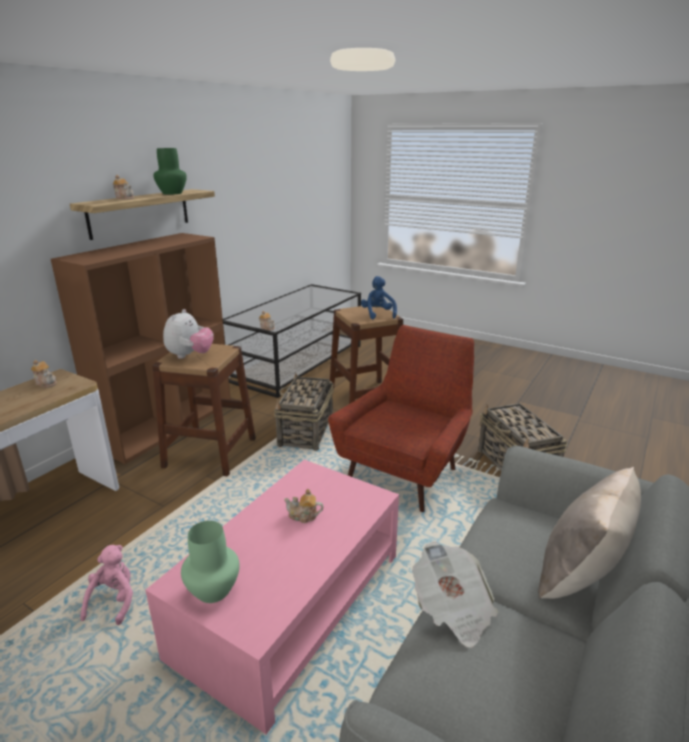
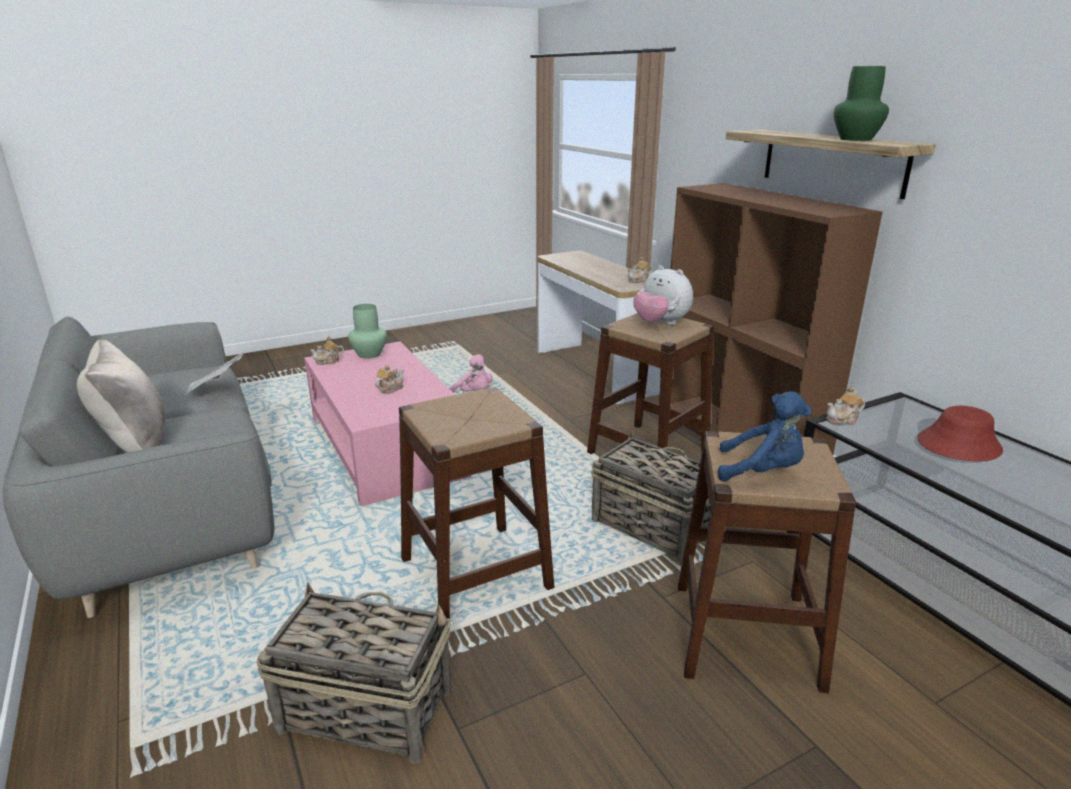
camera: 120 degrees right, 0 degrees up
teapot [113,175,134,200] -> teapot moved to [310,336,344,365]
red armchair [328,325,474,512] -> brown stool [399,387,555,619]
none -> red hat [917,406,1003,461]

